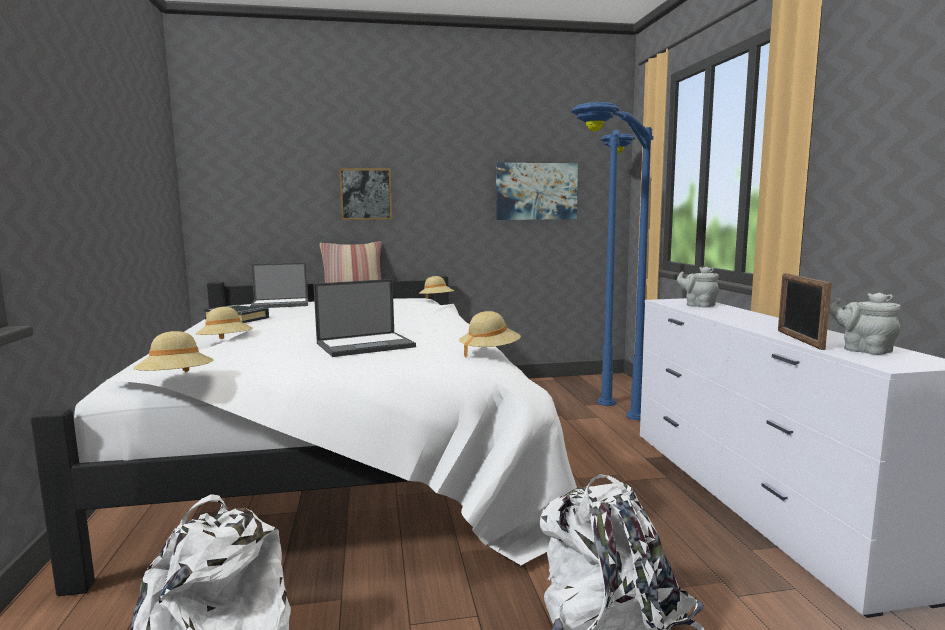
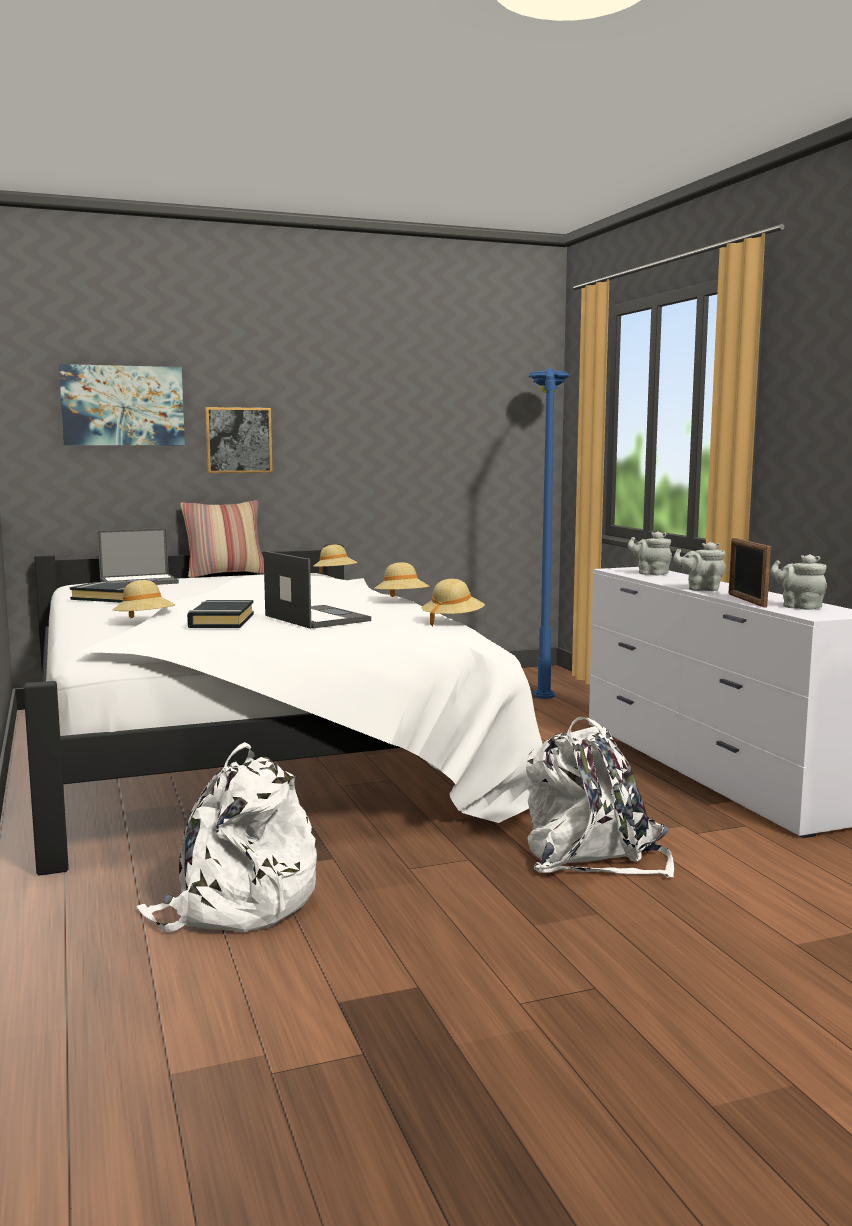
camera: 10 degrees left, 0 degrees up
beige hat [134,331,214,372] -> beige hat moved to [374,562,430,597]
laptop [313,279,416,357] -> laptop turned 90 degrees counterclockwise [264,551,371,629]
picture [496,163,578,220] -> picture moved to [59,364,185,445]
blue floor lamp [571,102,654,420] -> none
none -> black book [187,600,254,628]
none -> grey teapot [674,542,726,591]

